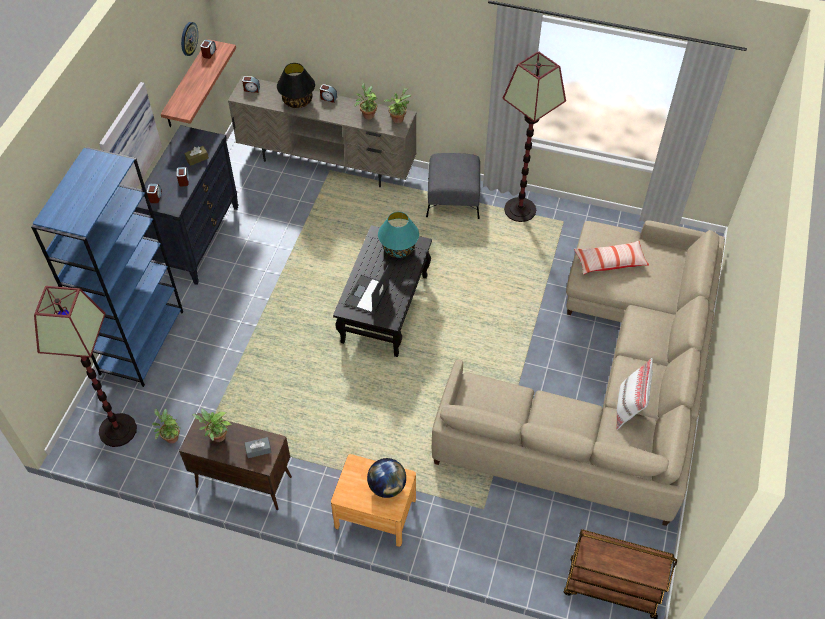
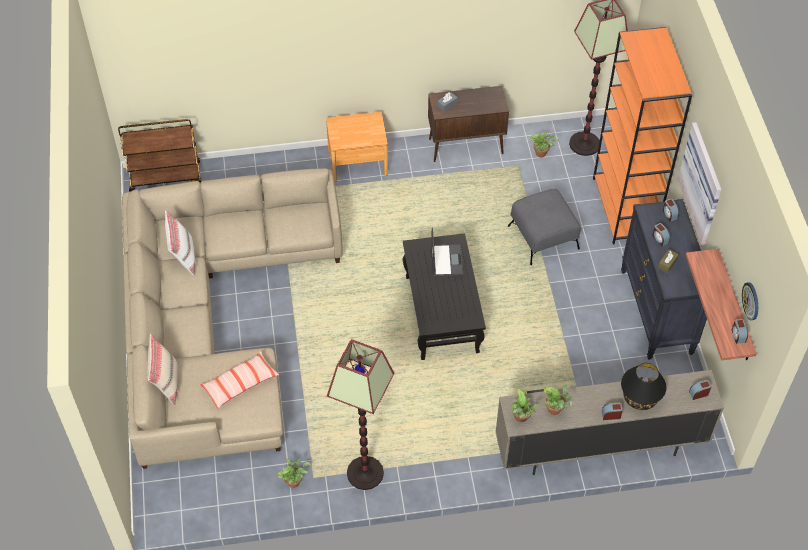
camera: 155 degrees right, 0 degrees up
blue bookcase [31,147,183,387] -> orange bookcase [593,27,692,244]
potted plant [192,409,232,442] -> potted plant moved to [277,458,311,488]
globe [367,458,406,498] -> none
turquoise table lamp [378,212,419,258] -> none
grey ottoman [426,153,480,219] -> grey ottoman moved to [508,189,581,265]
none -> beige pillow [147,334,178,405]

